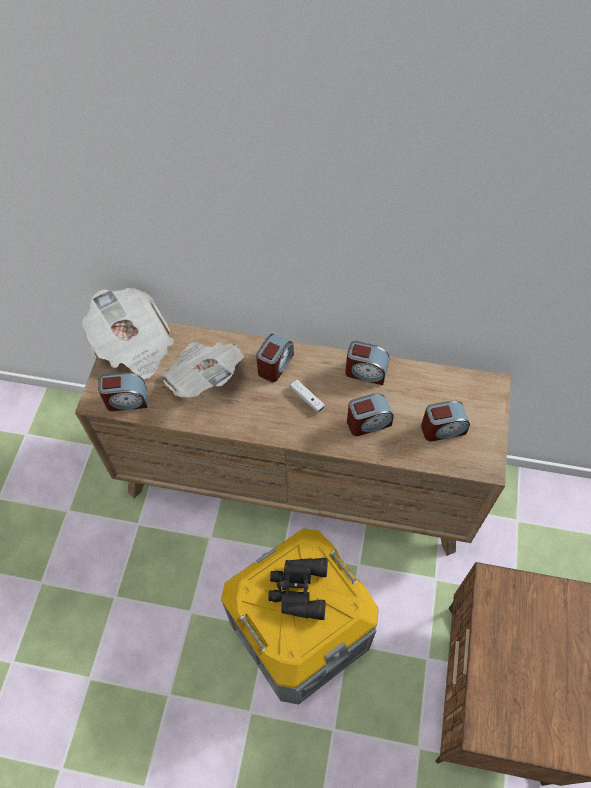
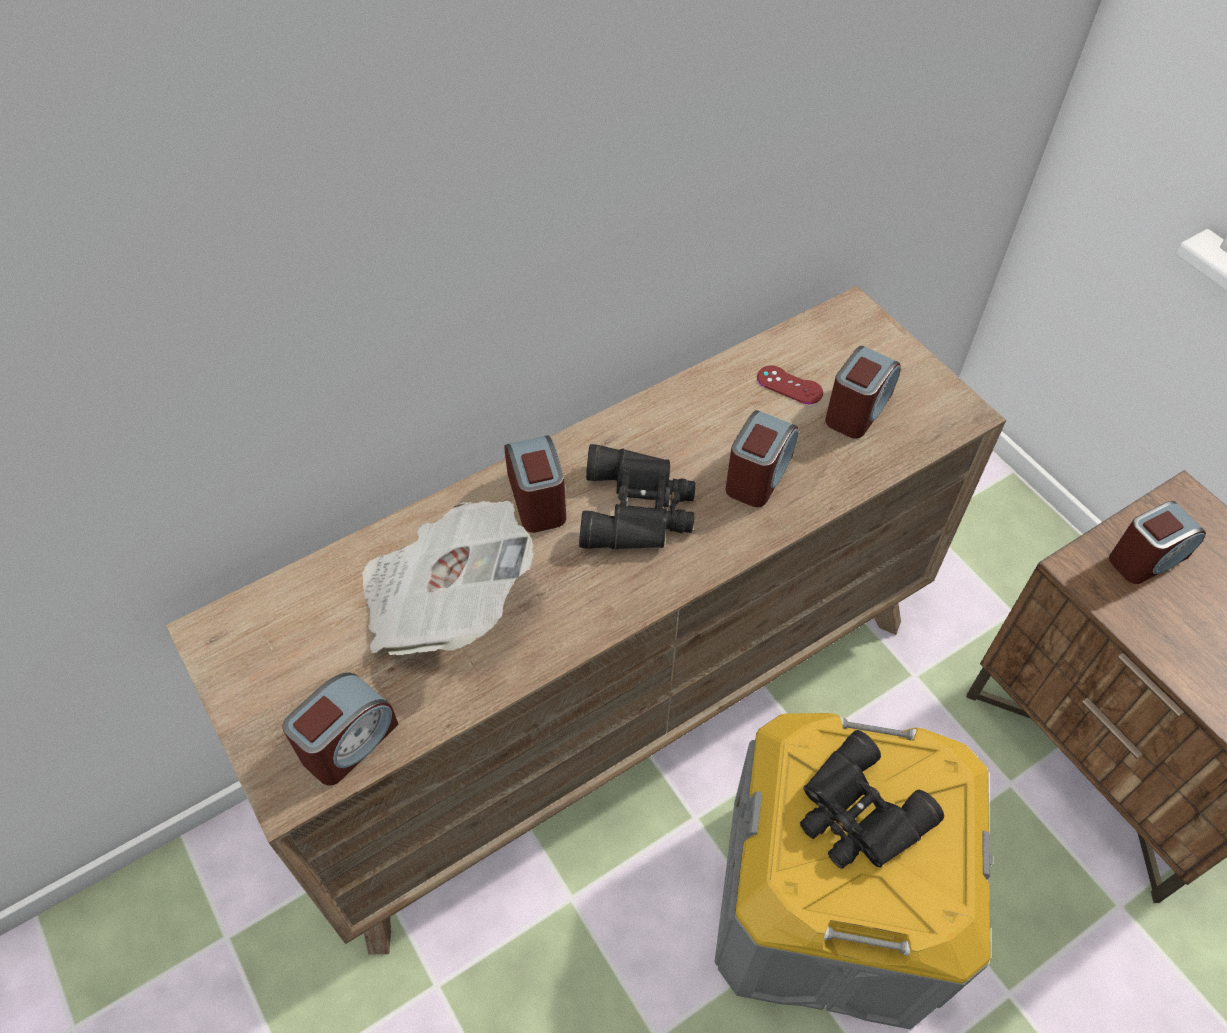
camera: 45 degrees left, 5 degrees down
newspaper [82,288,174,379] -> none
white game controller [290,380,325,413] -> black binoculars [579,444,695,549]
alarm clock [345,341,389,385] -> alarm clock moved to [1109,501,1206,584]
none -> red game controller [757,365,823,404]

